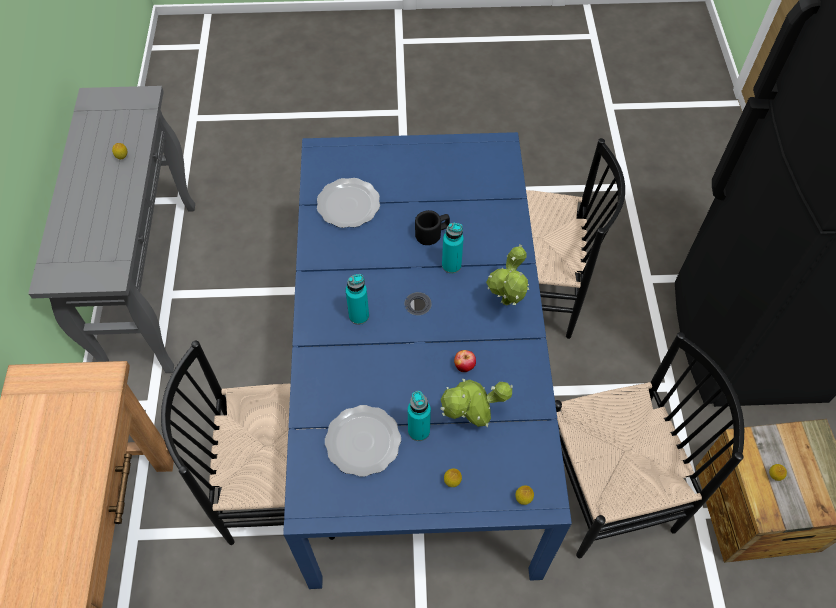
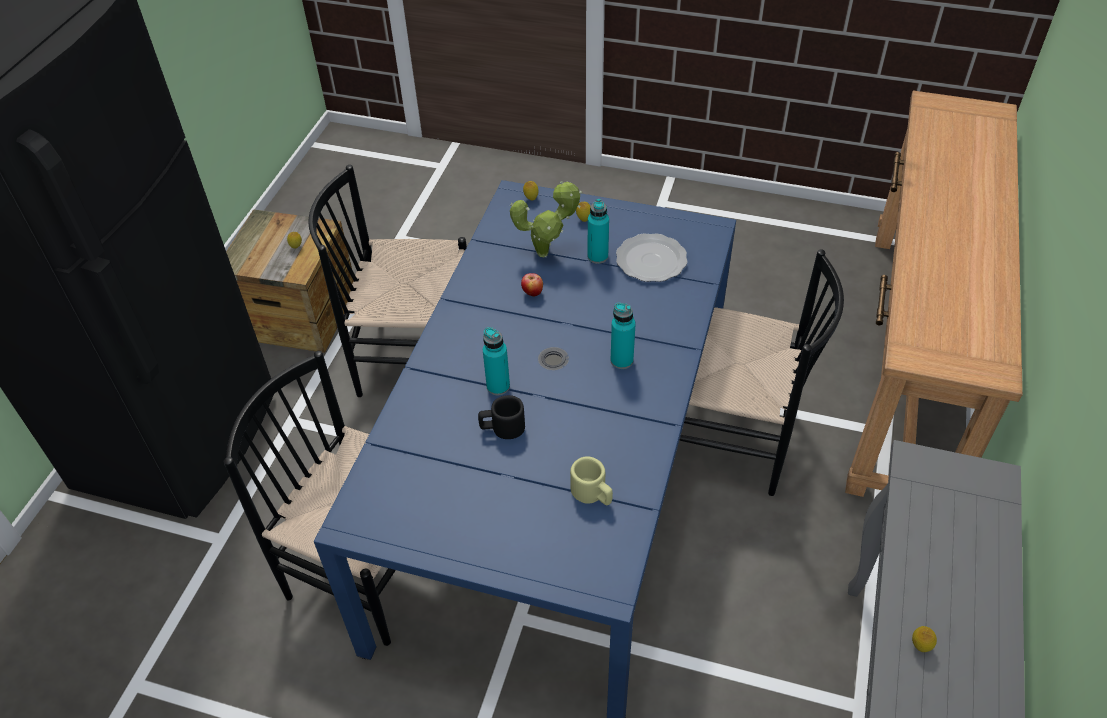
camera: 160 degrees left, 10 degrees down
plate [317,178,380,228] -> beige mug [570,456,613,505]
potted plant [486,244,529,306] -> none

